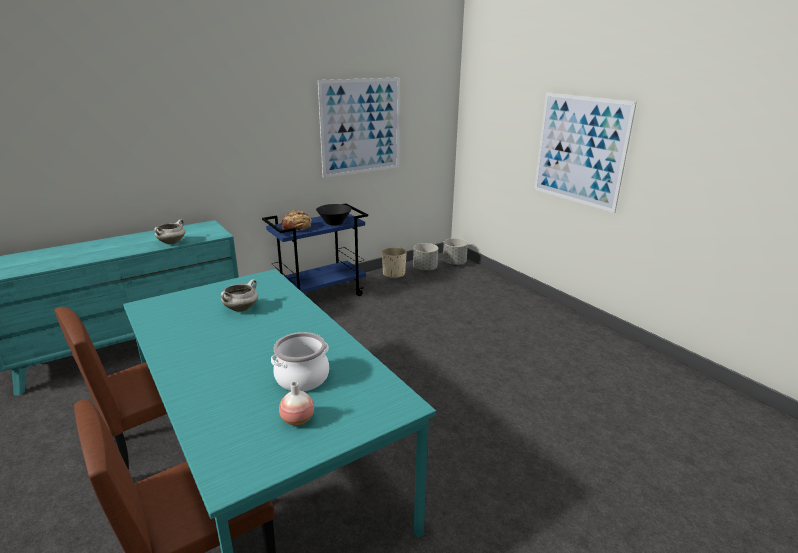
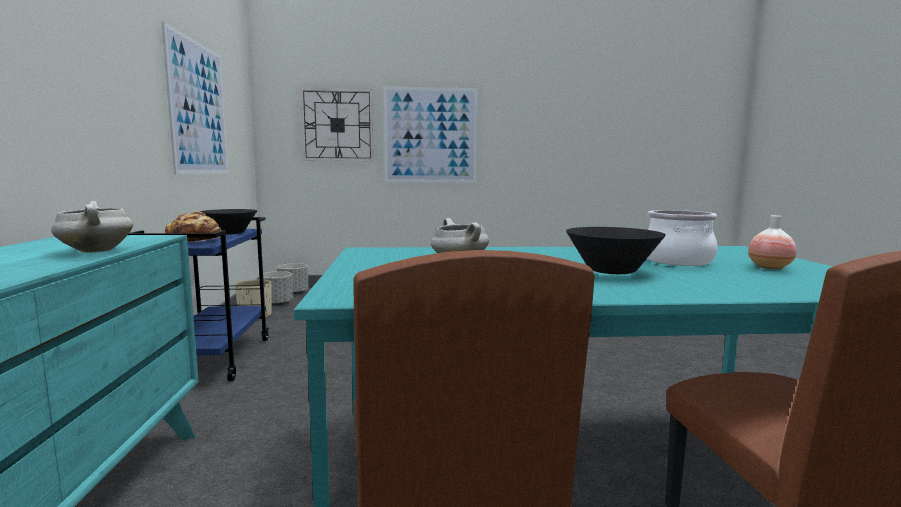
camera: 60 degrees left, 15 degrees down
none -> wall clock [300,88,374,161]
none -> black bowl [566,227,666,274]

